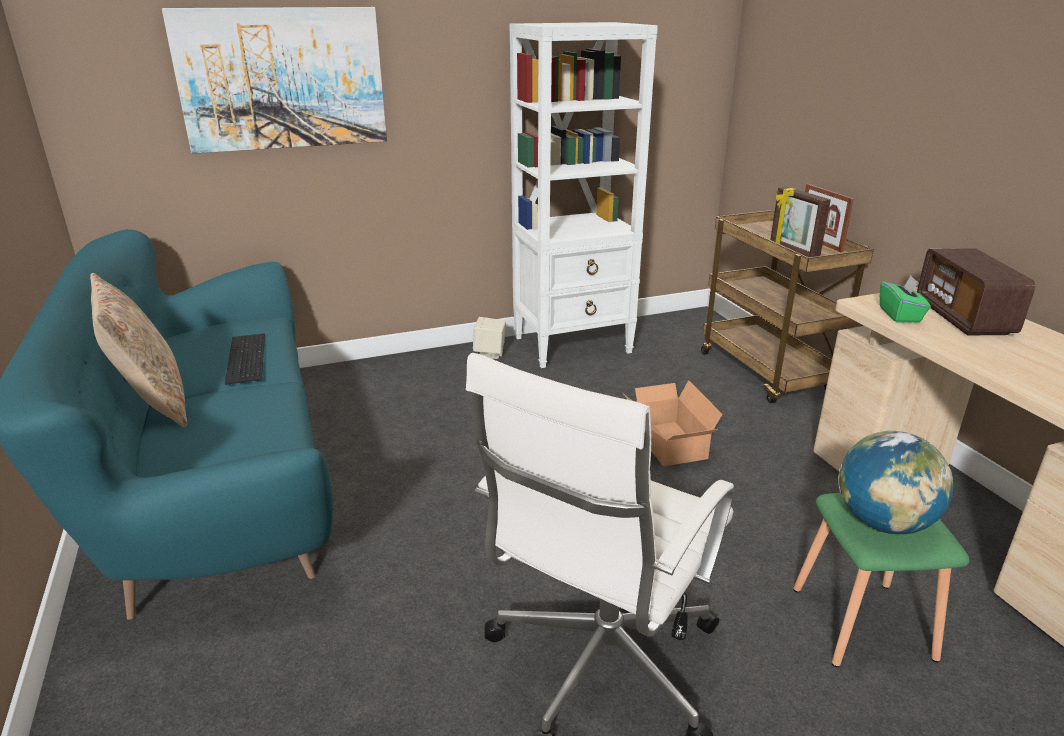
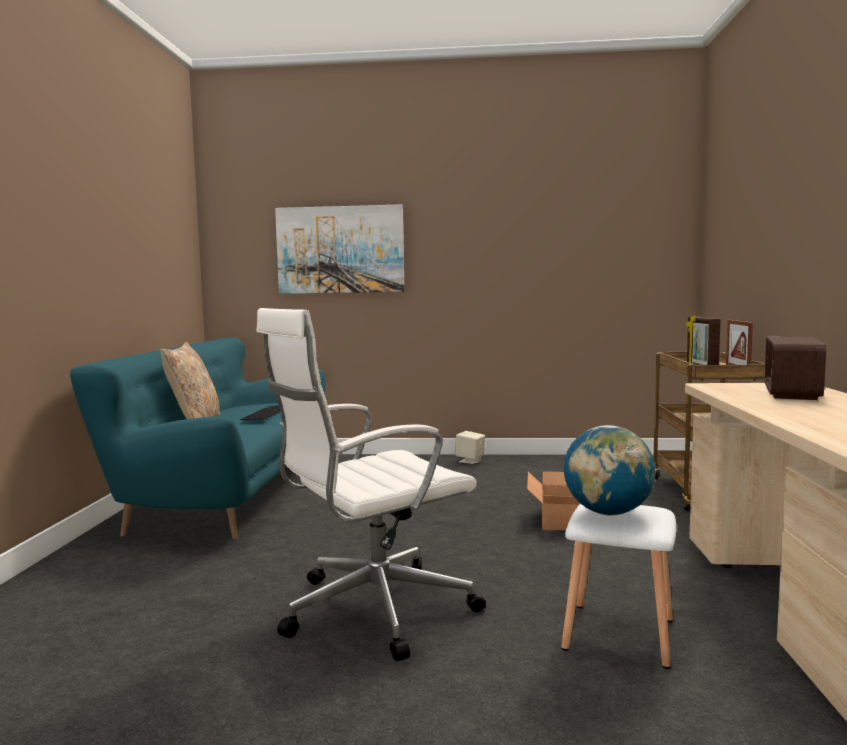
camera: 25 degrees right, 20 degrees down
white bookcase [510,22,658,368] -> none
green stool [793,493,970,667] -> white stool [561,504,676,669]
green tissue box [880,276,931,323] -> none

